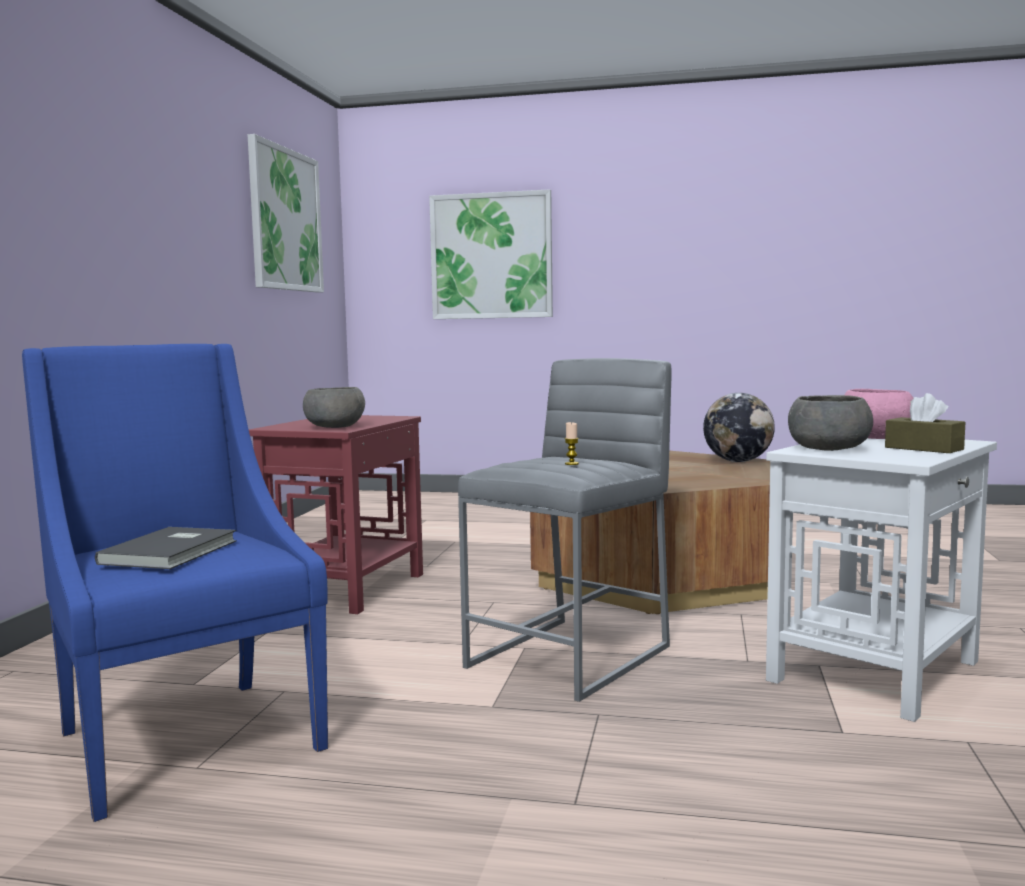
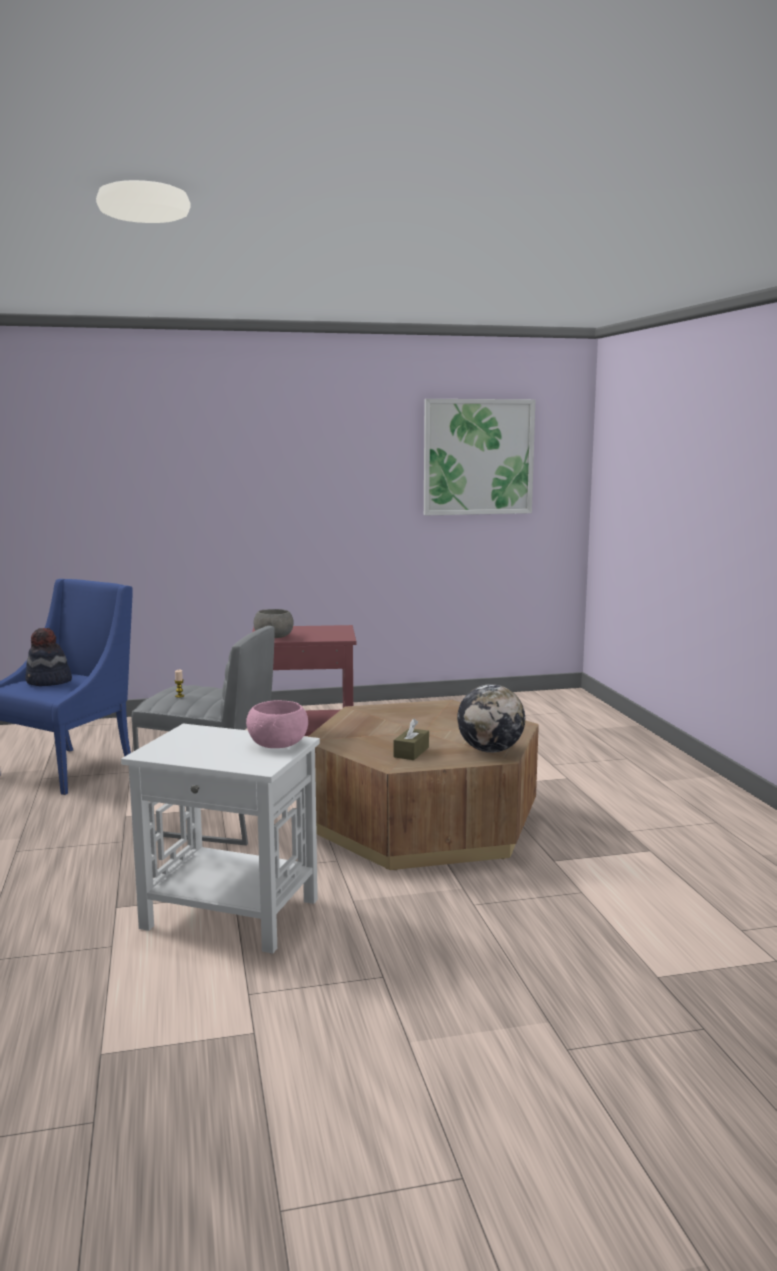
camera: 65 degrees right, 5 degrees up
grey book [95,527,237,569] -> hat [25,628,72,686]
picture [429,189,553,319] -> none
grey bowl [788,395,873,451] -> none
brown tissue box [885,393,965,453] -> brown tissue box moved to [394,719,429,760]

